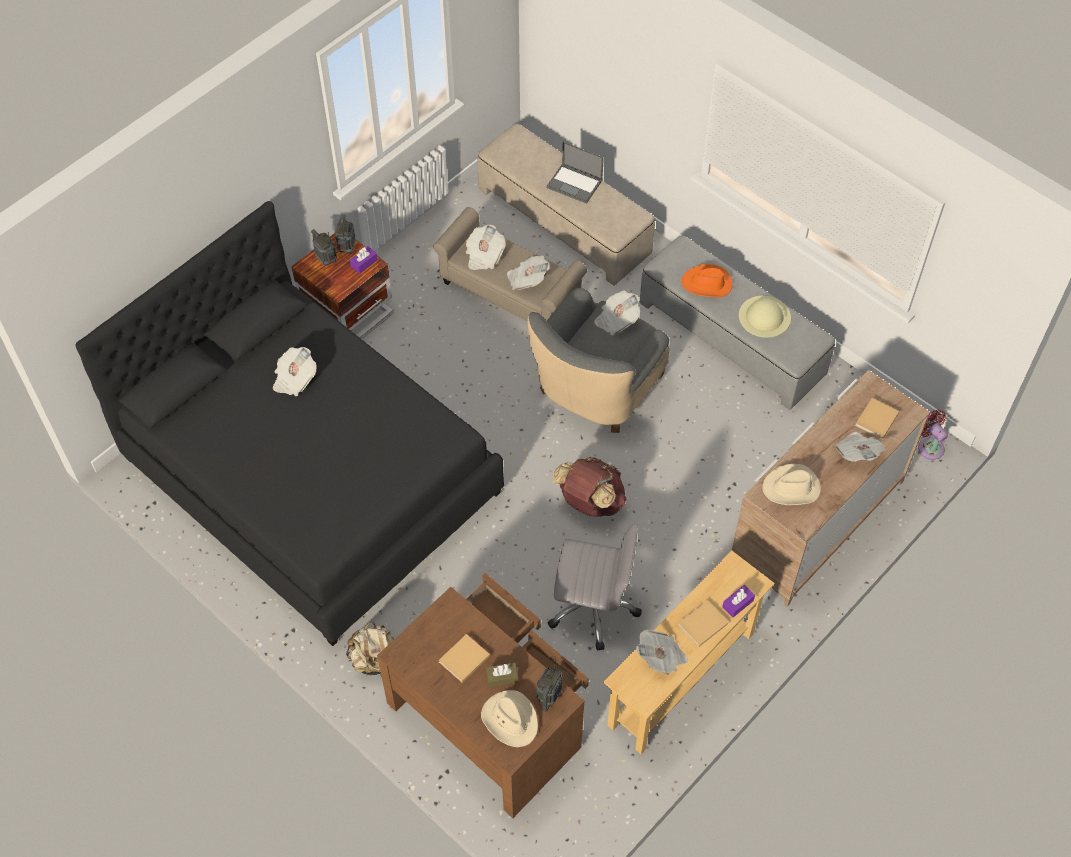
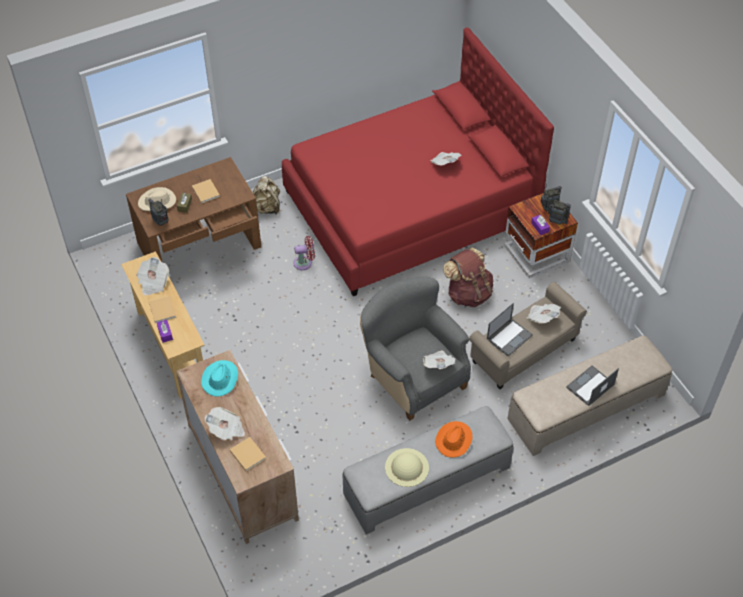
camera: 110 degrees right, 5 degrees down
black bed [76,201,504,646] -> red bed [282,27,554,296]
newspaper [507,256,550,290] -> laptop [487,303,533,357]
grey office chair [548,523,642,651] -> none
brown backpack [552,457,627,517] -> brown backpack moved to [443,248,493,307]
beige hat [762,464,821,505] -> turquoise hat [201,360,238,397]
red fan [918,410,948,460] -> red fan moved to [293,236,315,270]

